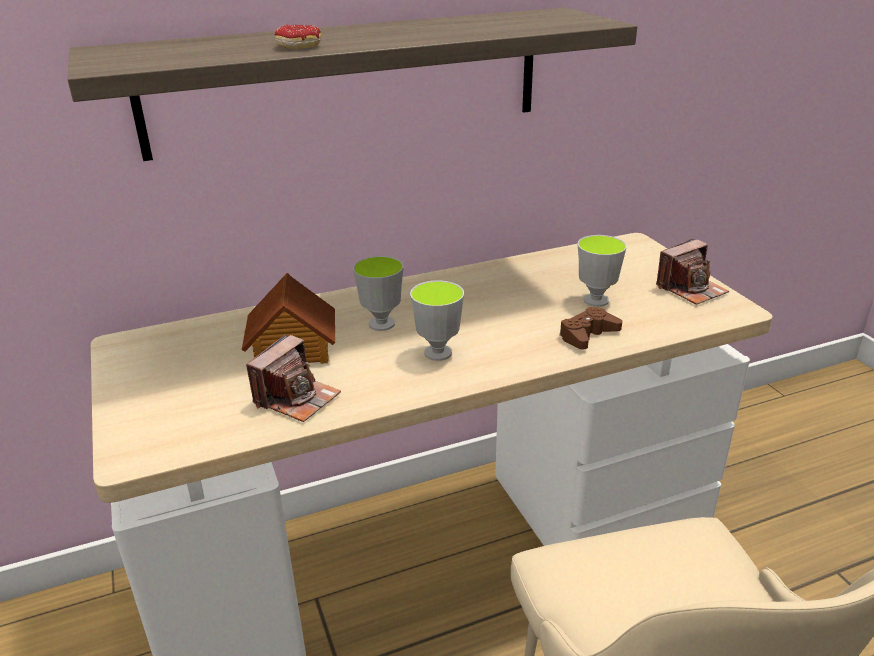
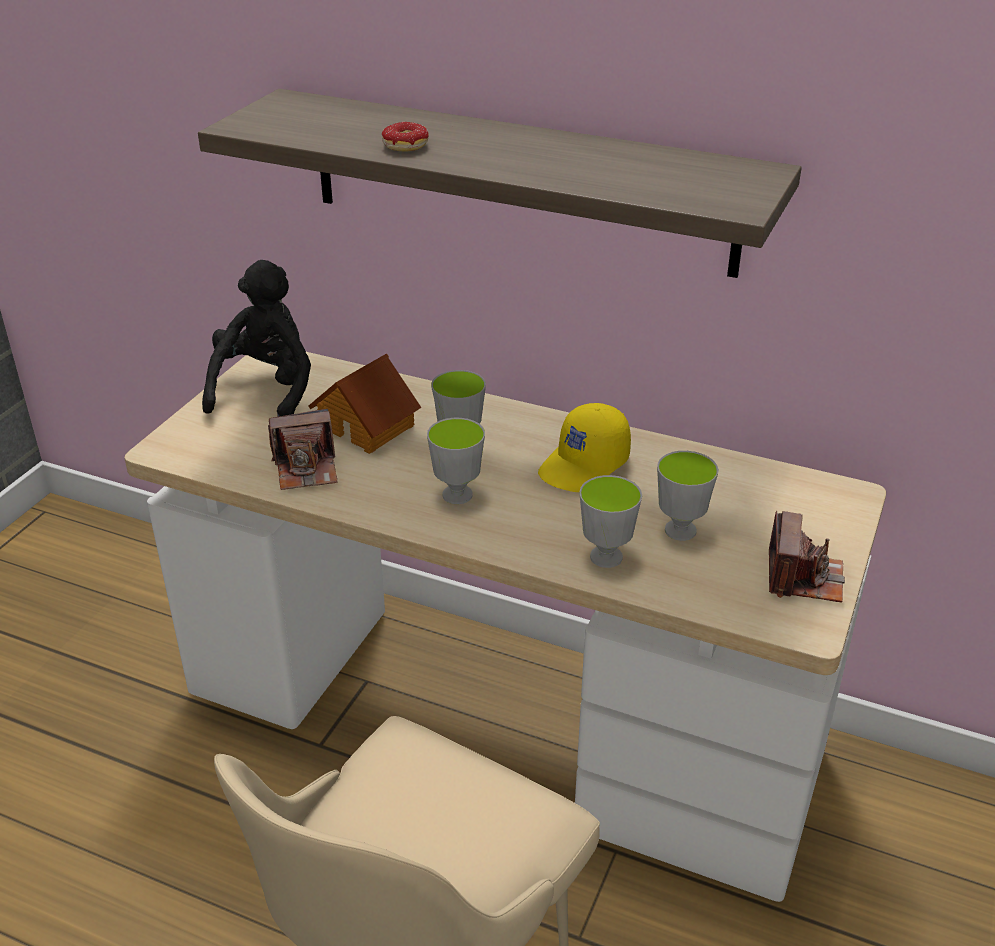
camera: 45 degrees right, 5 degrees up
brown game controller [559,307,622,350] -> cup [579,475,642,568]
camera [656,238,729,305] -> camera turned 90 degrees counterclockwise [769,511,845,602]
none -> black plush toy [202,260,311,417]
none -> yellow cap [538,403,631,492]

